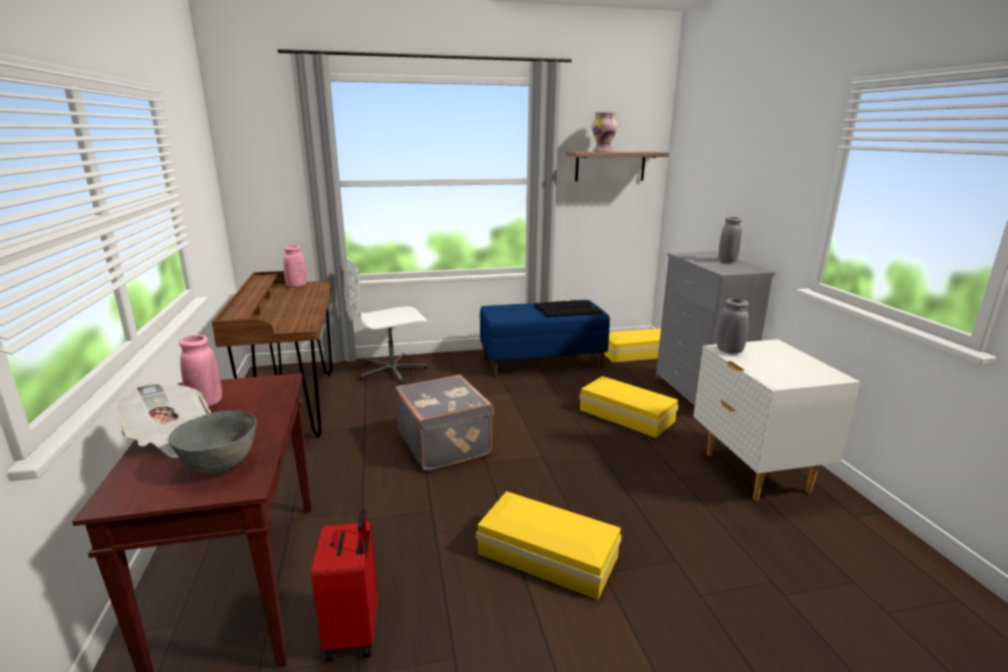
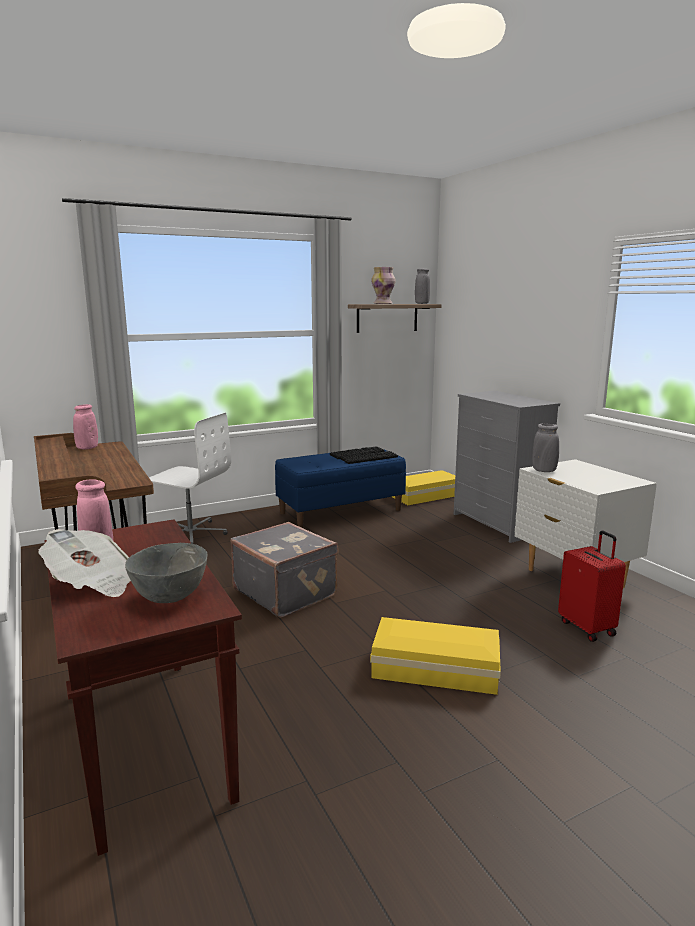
camera: 15 degrees left, 5 degrees down
red suitcase [311,508,378,662] -> red suitcase moved to [558,531,626,642]
white office chair [347,257,427,383] -> white office chair turned 120 degrees counterclockwise [149,413,231,544]
yellow storage box [579,376,678,438] -> none
grey vase [719,217,742,262] -> grey vase moved to [415,269,430,304]

